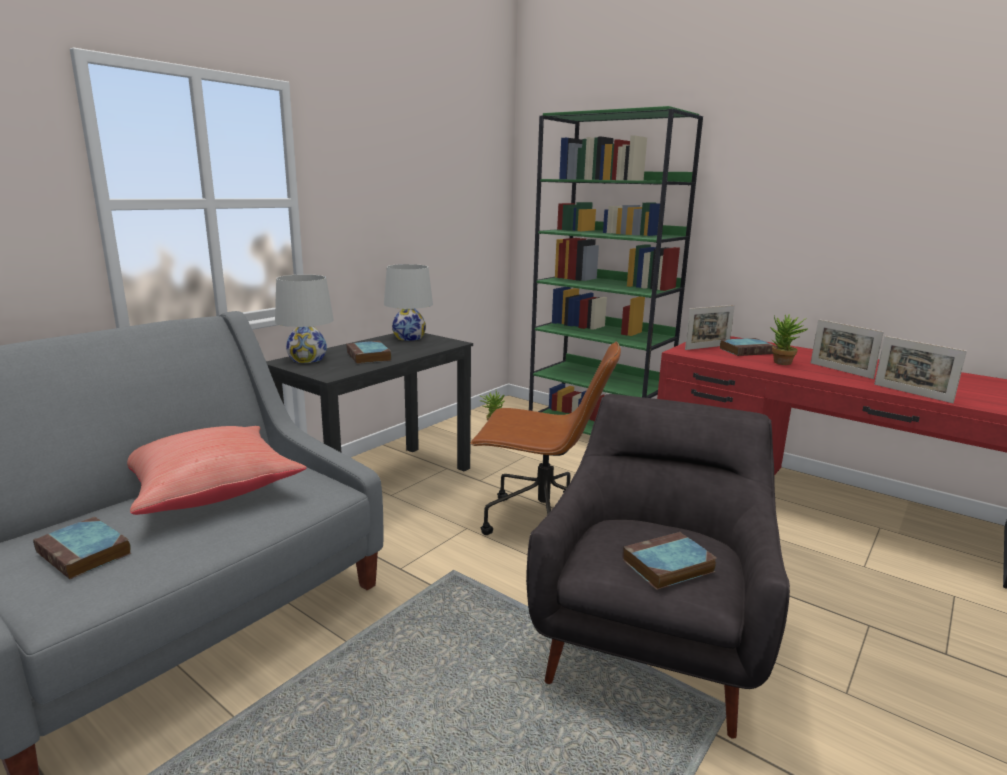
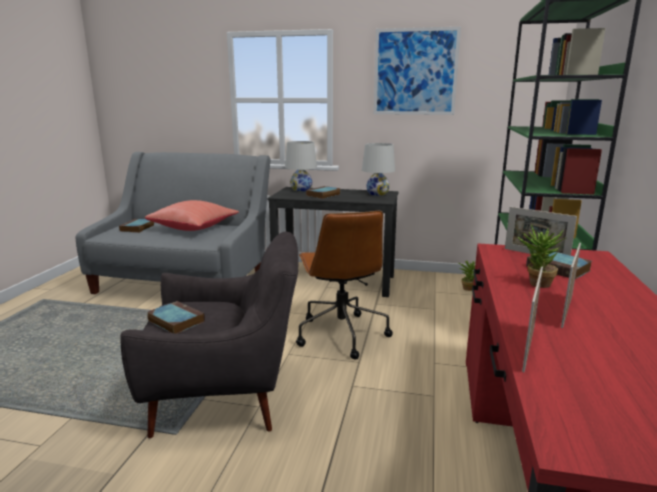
camera: 65 degrees right, 0 degrees up
none -> picture [374,27,461,115]

